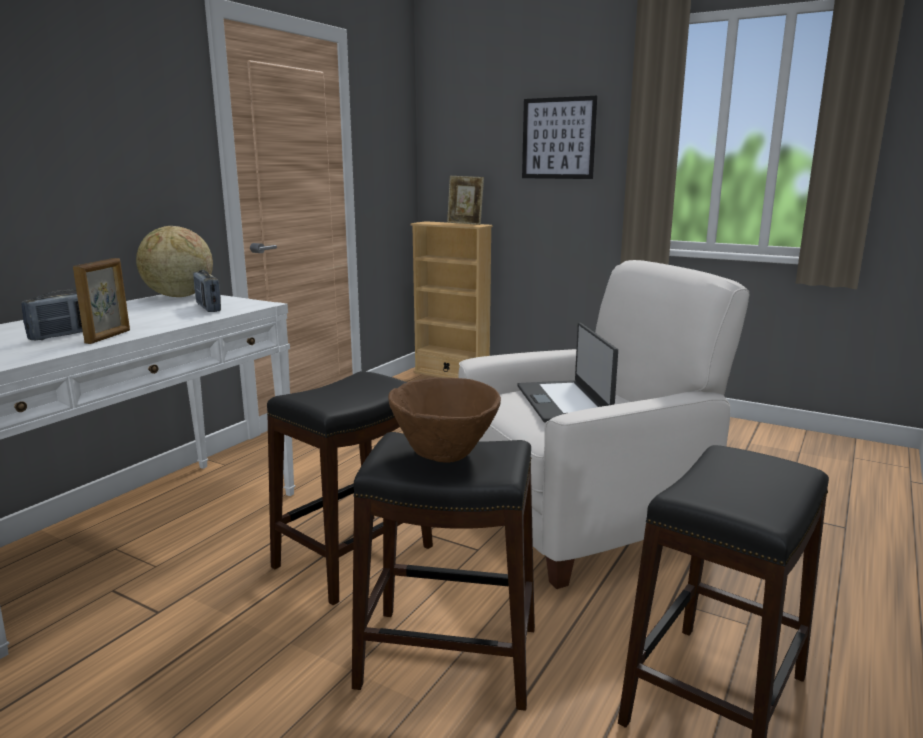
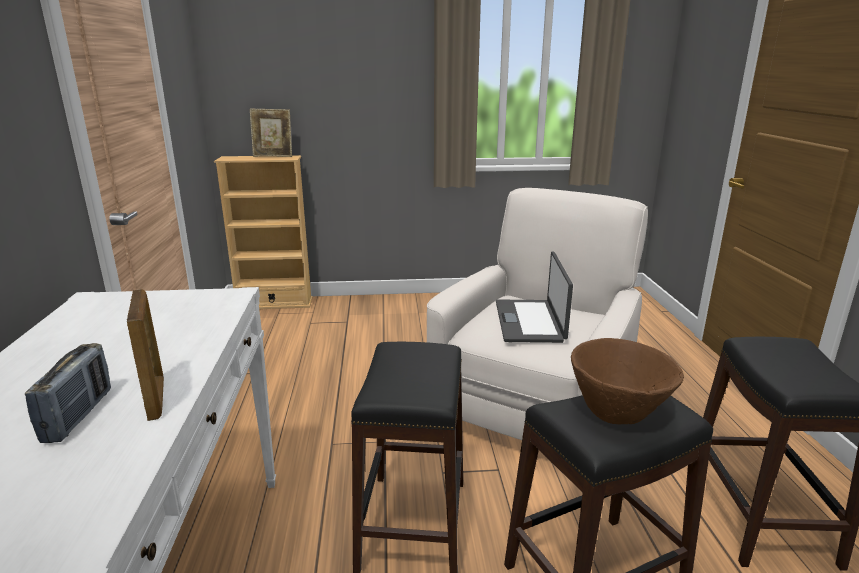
camera: 35 degrees left, 5 degrees up
globe [136,226,213,297] -> none
radio [193,270,221,312] -> none
laptop [517,323,618,423] -> laptop turned 45 degrees clockwise [496,251,573,343]
picture [522,96,597,179] -> none

